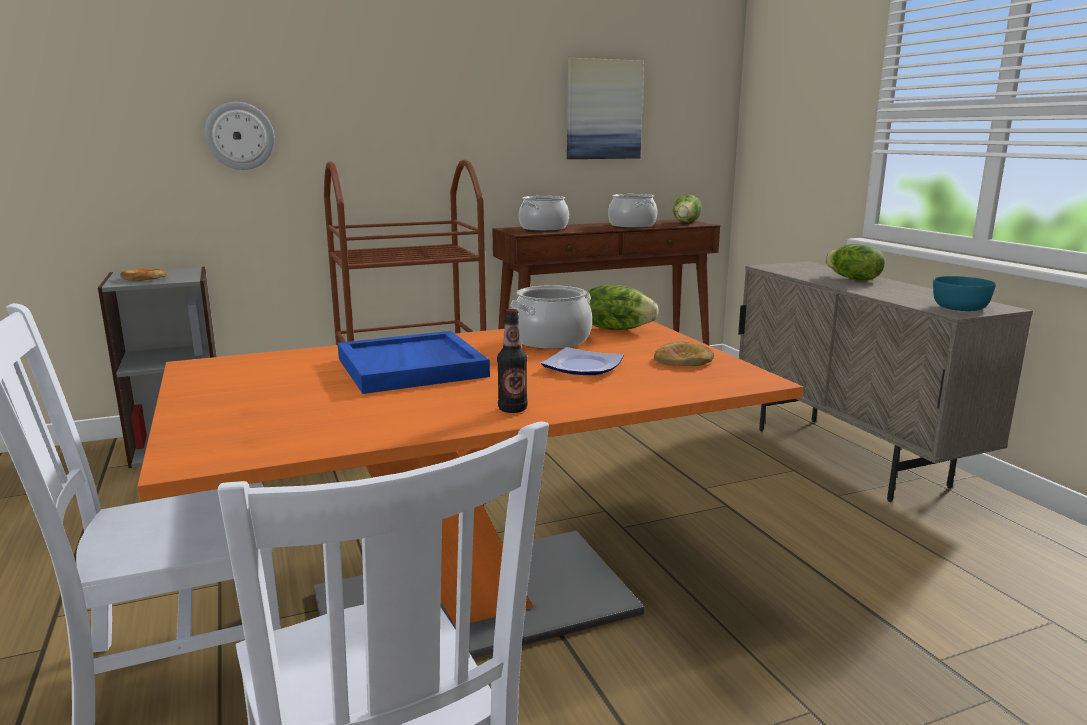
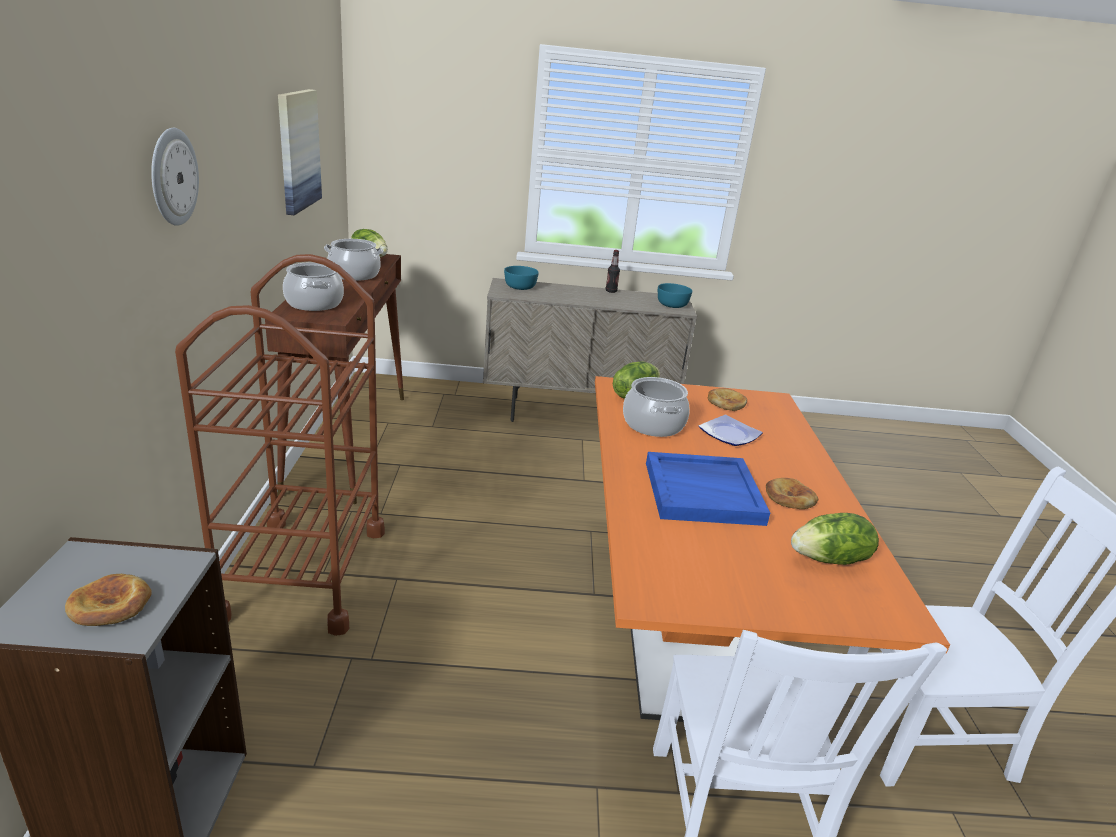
camera: 70 degrees left, 10 degrees up
wall clock [204,102,275,170] -> wall clock moved to [151,128,199,226]
bottle [497,309,528,413] -> bottle moved to [606,250,620,293]
lettuce [825,244,885,280] -> lettuce moved to [791,513,879,565]
none -> turquoise bowl [504,266,539,290]
none -> bread [766,478,818,509]

